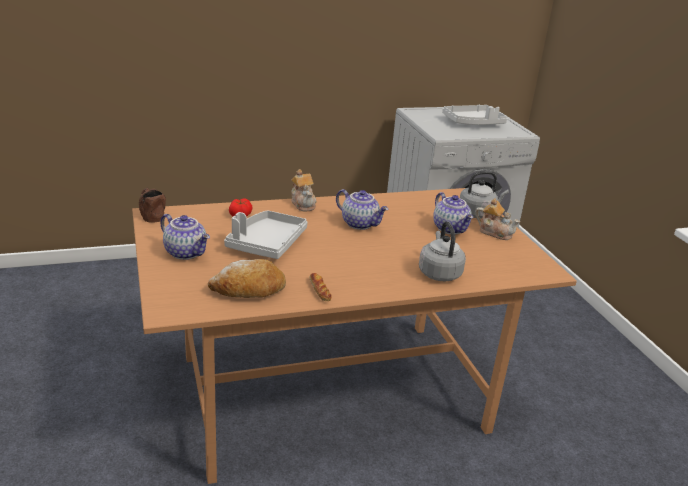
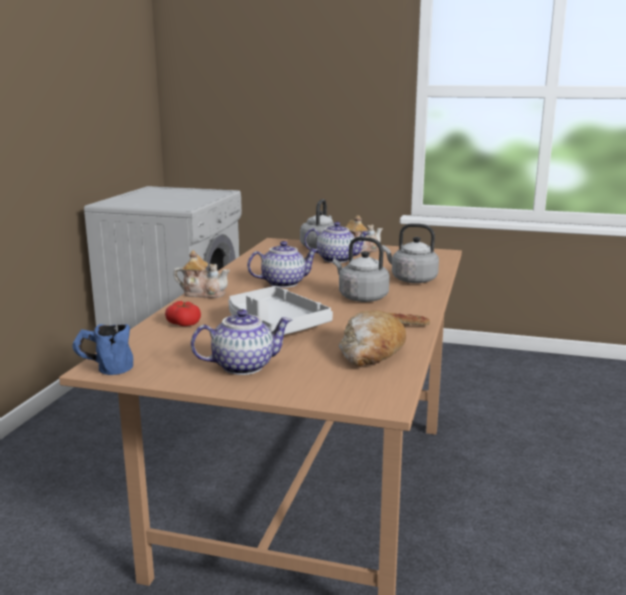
camera: 55 degrees left, 10 degrees down
brown mug [139,187,166,223] -> blue mug [72,324,133,375]
grey tray [442,105,507,125] -> none
none -> grey kettle [333,237,390,302]

